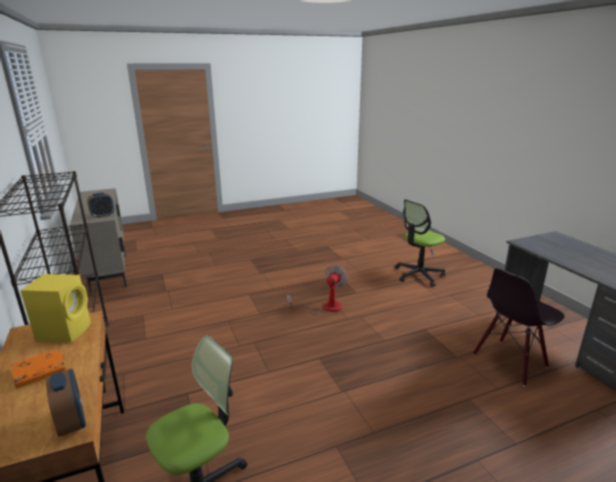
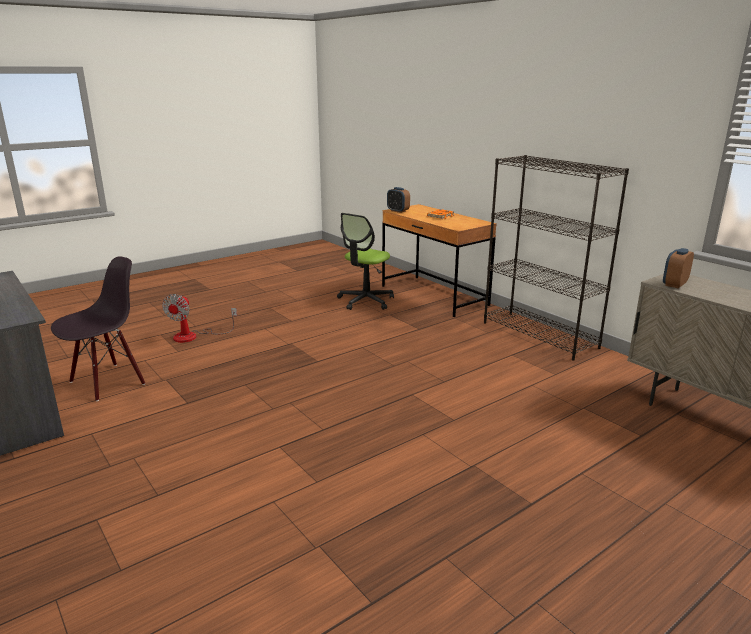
camera: 165 degrees right, 0 degrees up
yellow speaker [20,274,91,342] -> none
fan [286,265,348,314] -> fan moved to [162,294,237,343]
office chair [395,199,445,287] -> none

